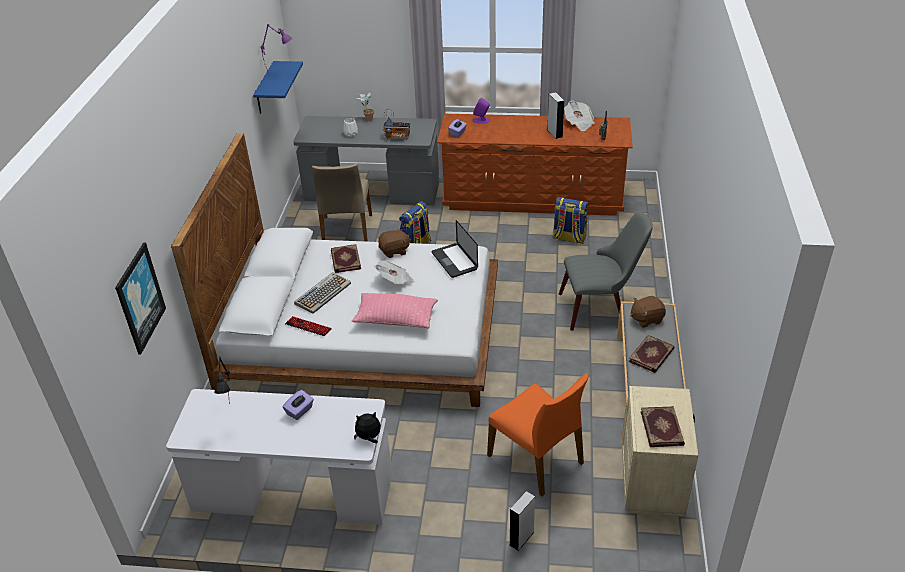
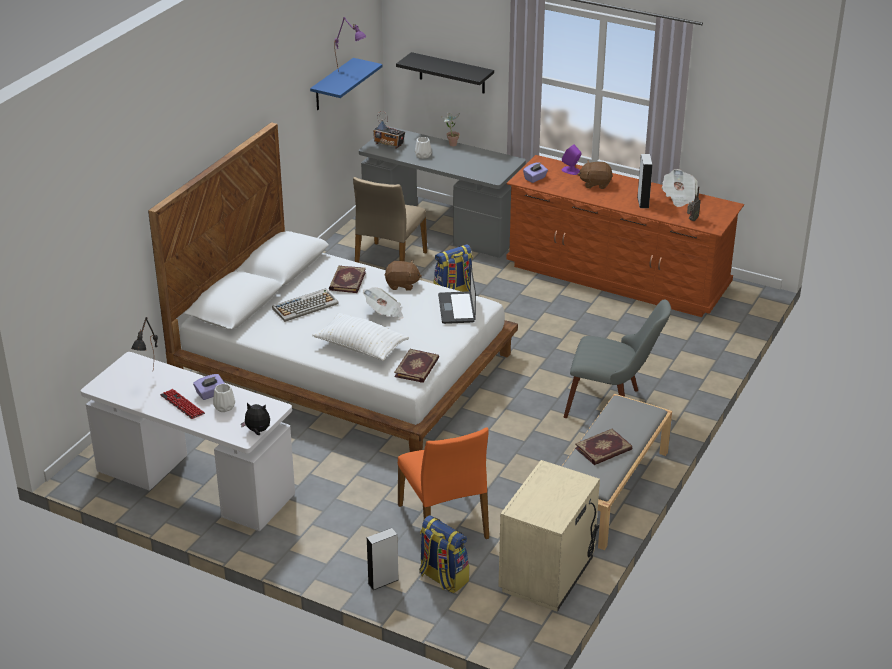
camera: 20 degrees right, 5 degrees down
picture [115,242,166,355] -> none
keyboard [285,316,332,336] -> keyboard moved to [160,389,205,419]
pink pillow [352,293,438,328] -> white pillow [312,313,409,361]
radio [383,109,410,140] -> radio moved to [373,111,405,149]
backpack [553,197,589,244] -> backpack moved to [419,515,469,593]
brown plush toy [630,296,666,328] -> brown plush toy moved to [578,160,613,189]
book [641,406,685,447] -> book moved to [394,349,439,383]
none -> white vase [213,384,235,412]
none -> black shelf [396,52,494,93]

